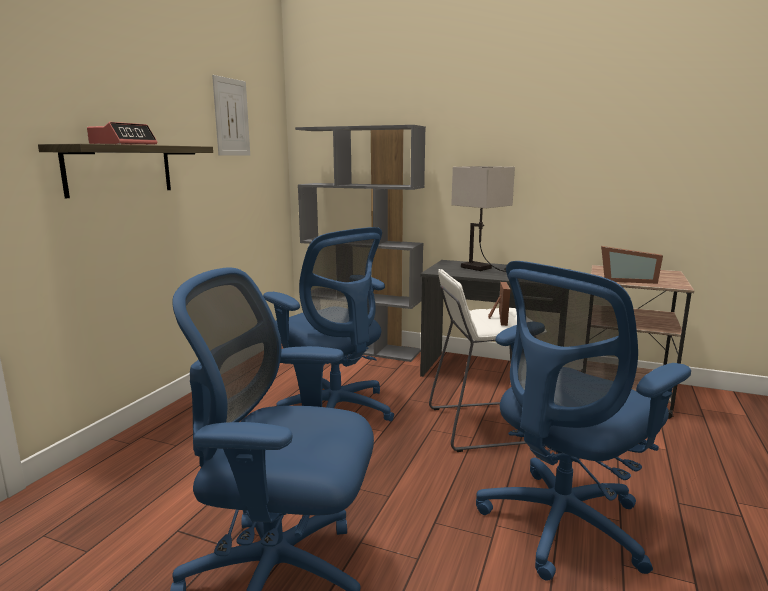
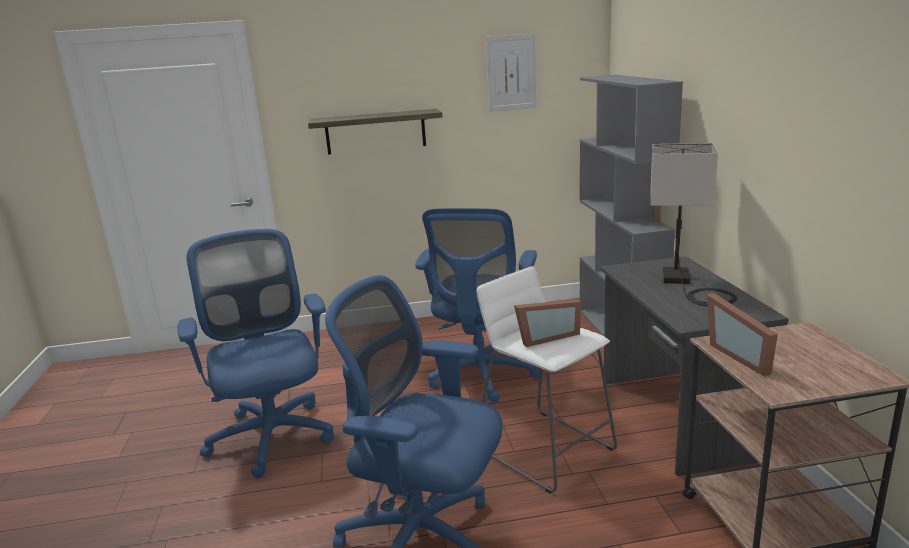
camera: 60 degrees right, 5 degrees up
alarm clock [87,122,157,145] -> none

